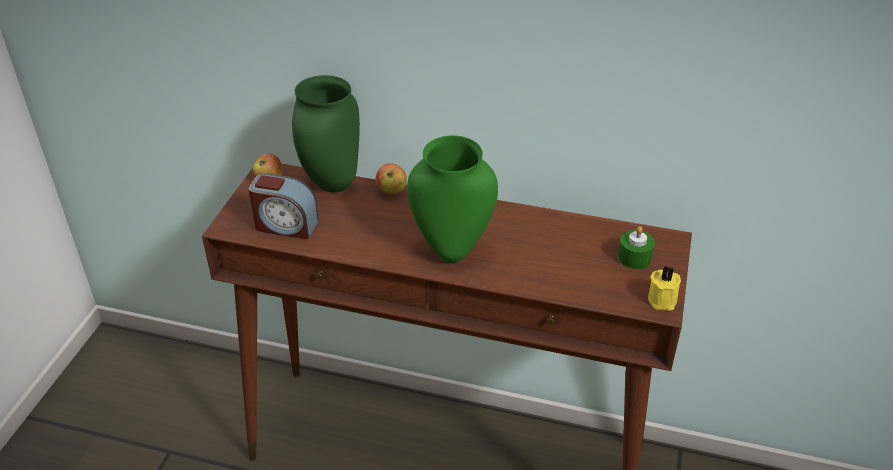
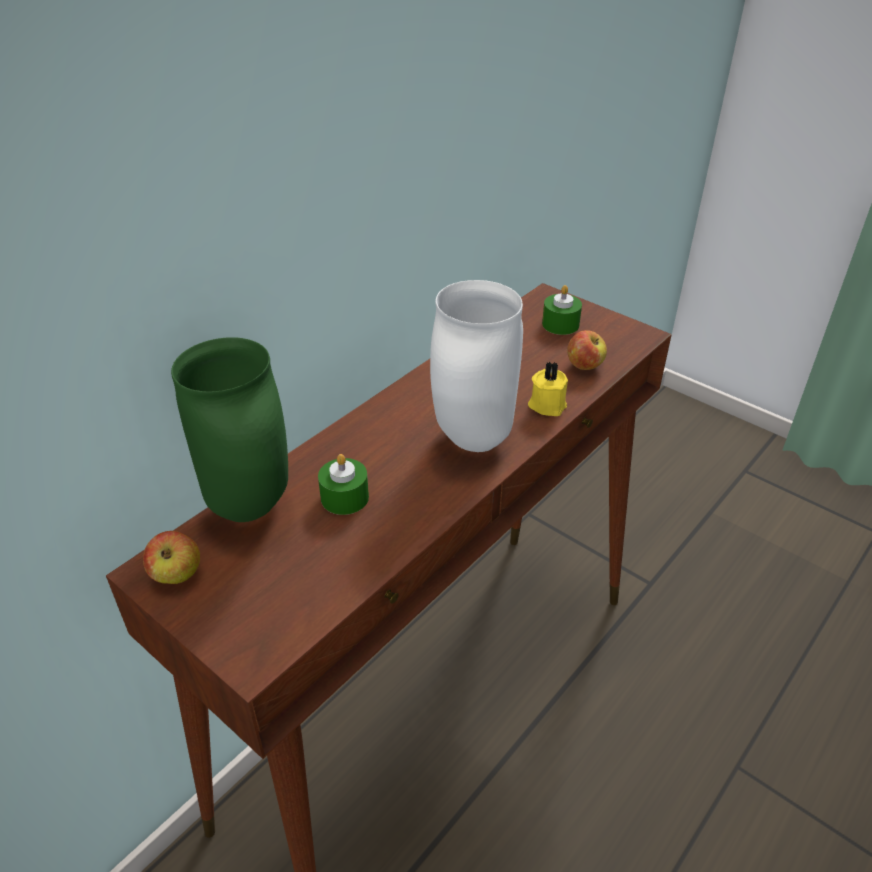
camera: 65 degrees left, 0 degrees up
alarm clock [249,173,318,239] -> none
apple [376,163,407,194] -> apple moved to [567,330,607,370]
green vase [407,136,498,263] -> white vase [430,280,523,452]
yellow candle [648,266,681,311] -> yellow candle moved to [528,362,568,416]
none -> green candle [318,454,369,515]

